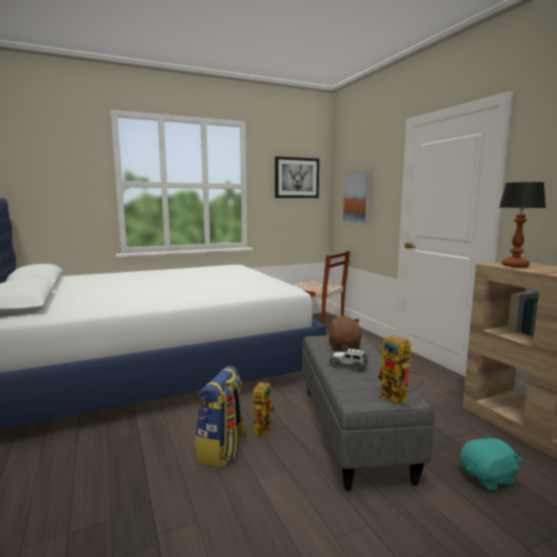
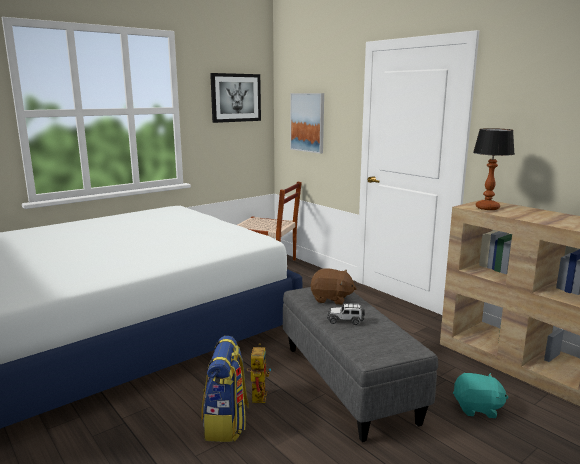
camera: 15 degrees left, 5 degrees up
brown plush toy [326,316,362,350] -> brown plush toy turned 120 degrees clockwise [310,268,357,305]
toy robot [377,336,423,405] -> none
turquoise plush toy [460,434,522,492] -> turquoise plush toy turned 45 degrees clockwise [453,373,509,418]

